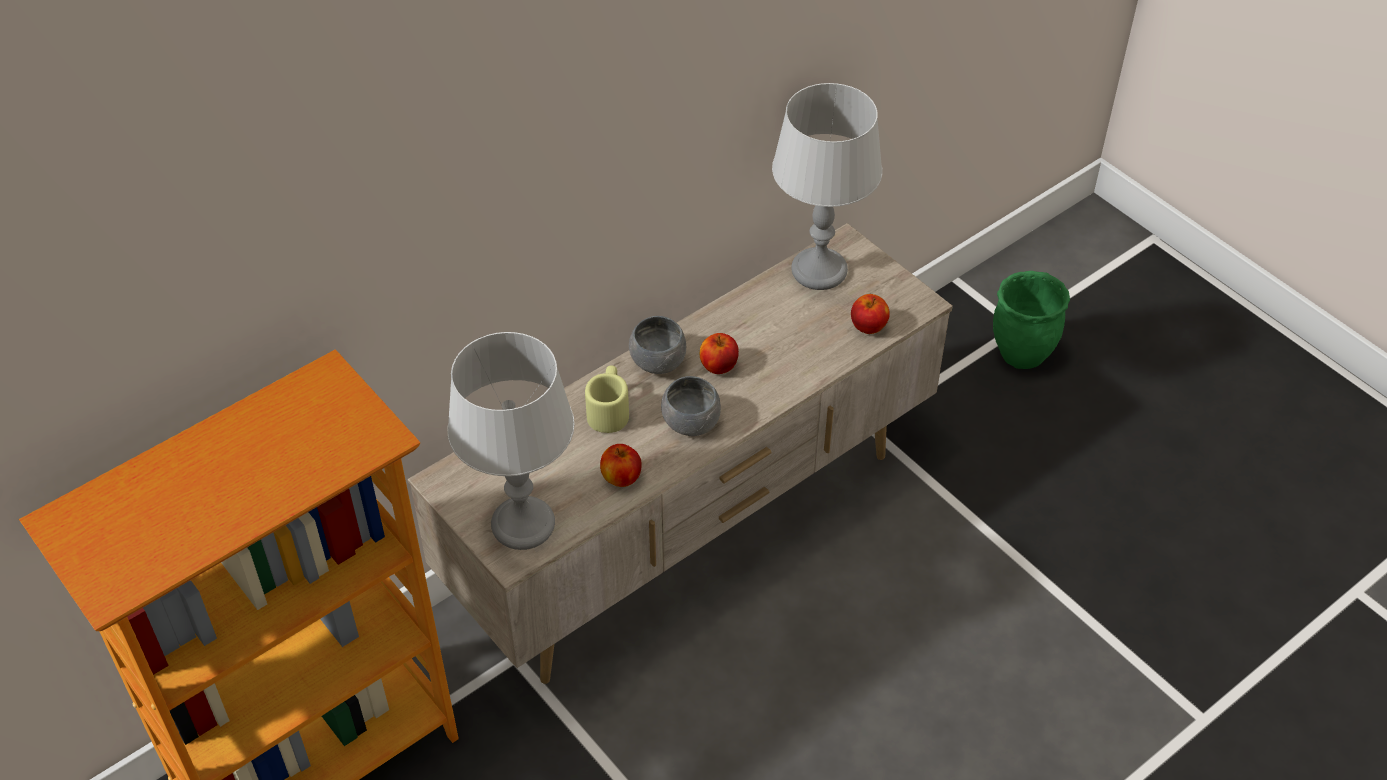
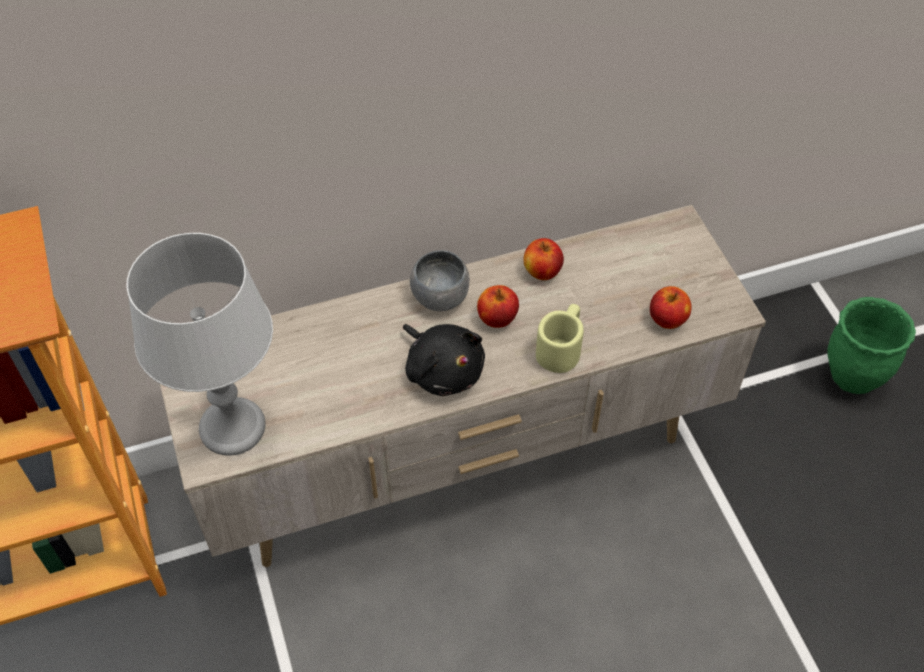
camera: 20 degrees right, 5 degrees up
beige mug [585,366,629,433] -> beige mug moved to [536,304,584,373]
apple [600,444,642,487] -> apple moved to [524,238,564,280]
grey bowl [661,376,721,436] -> black plush toy [403,324,485,396]
grey table lamp [772,83,882,290] -> none

